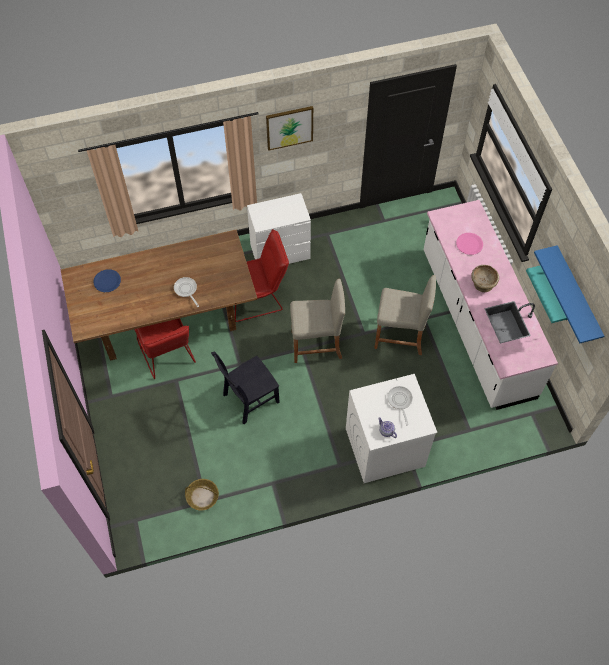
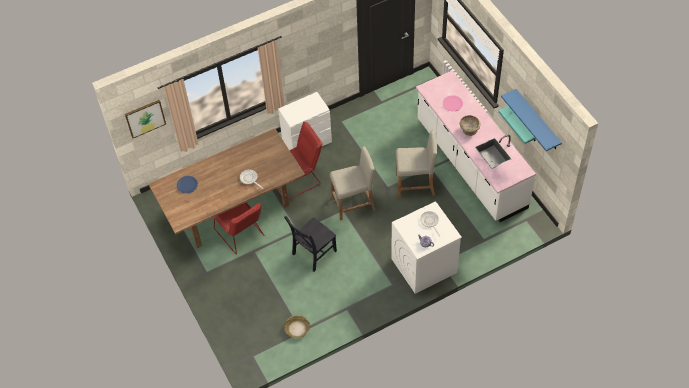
camera: 10 degrees left, 5 degrees down
picture [266,106,313,151] -> picture moved to [125,100,166,138]

